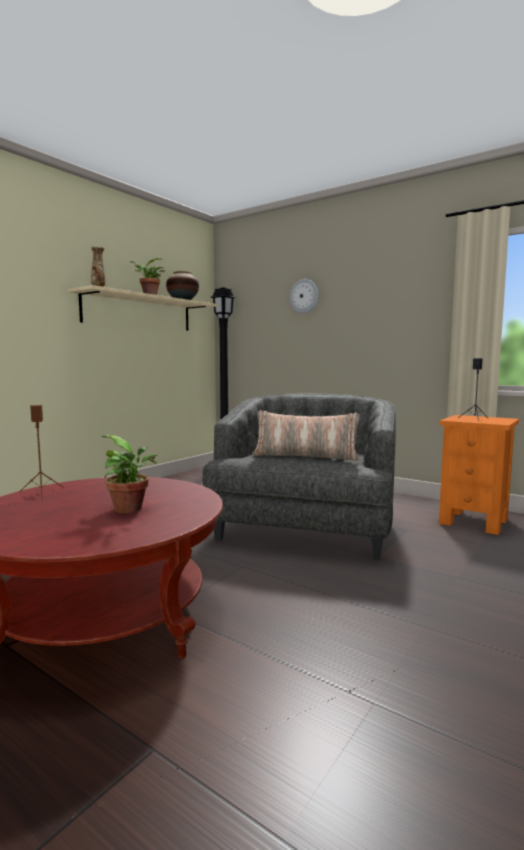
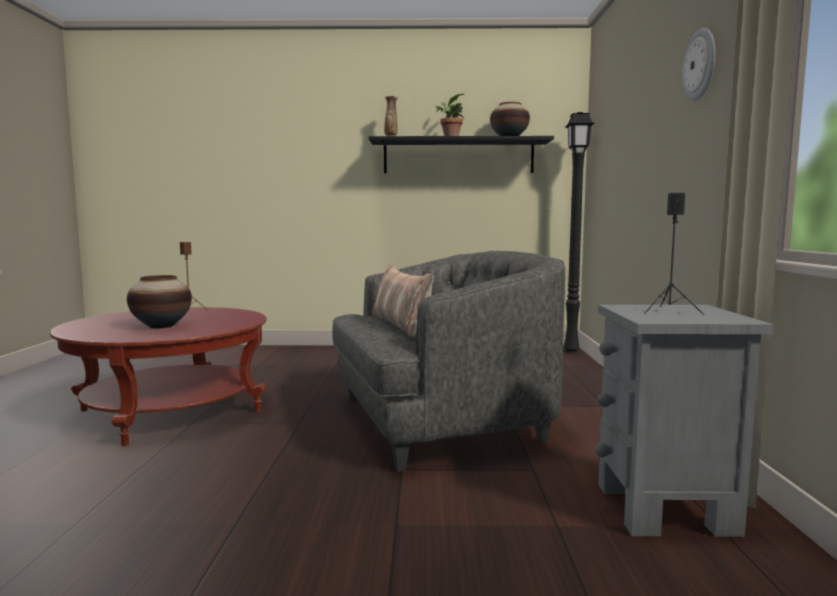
camera: 55 degrees right, 0 degrees up
beige shelf [68,285,217,331] -> black shelf [369,136,554,173]
potted plant [102,435,157,513] -> vase [127,275,192,329]
wall clock [290,279,319,313] -> wall clock moved to [682,28,715,100]
orange nightstand [439,415,519,535] -> grey nightstand [595,305,774,537]

